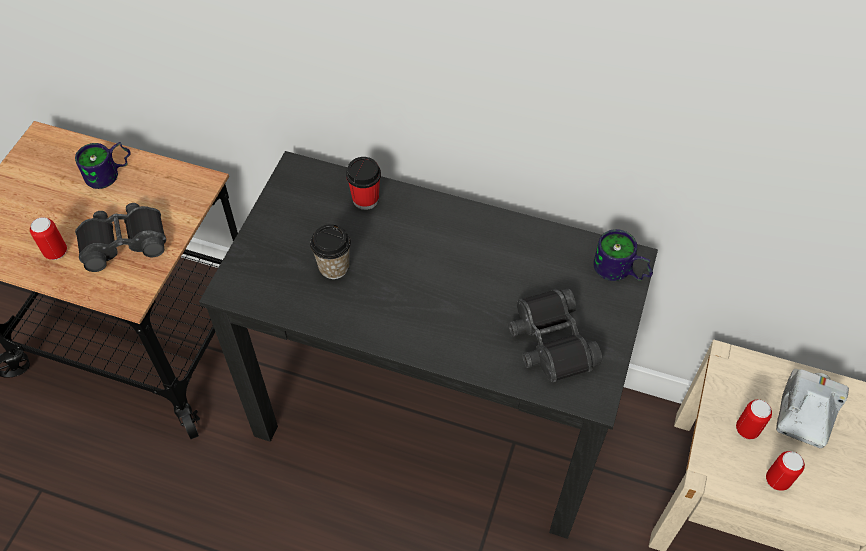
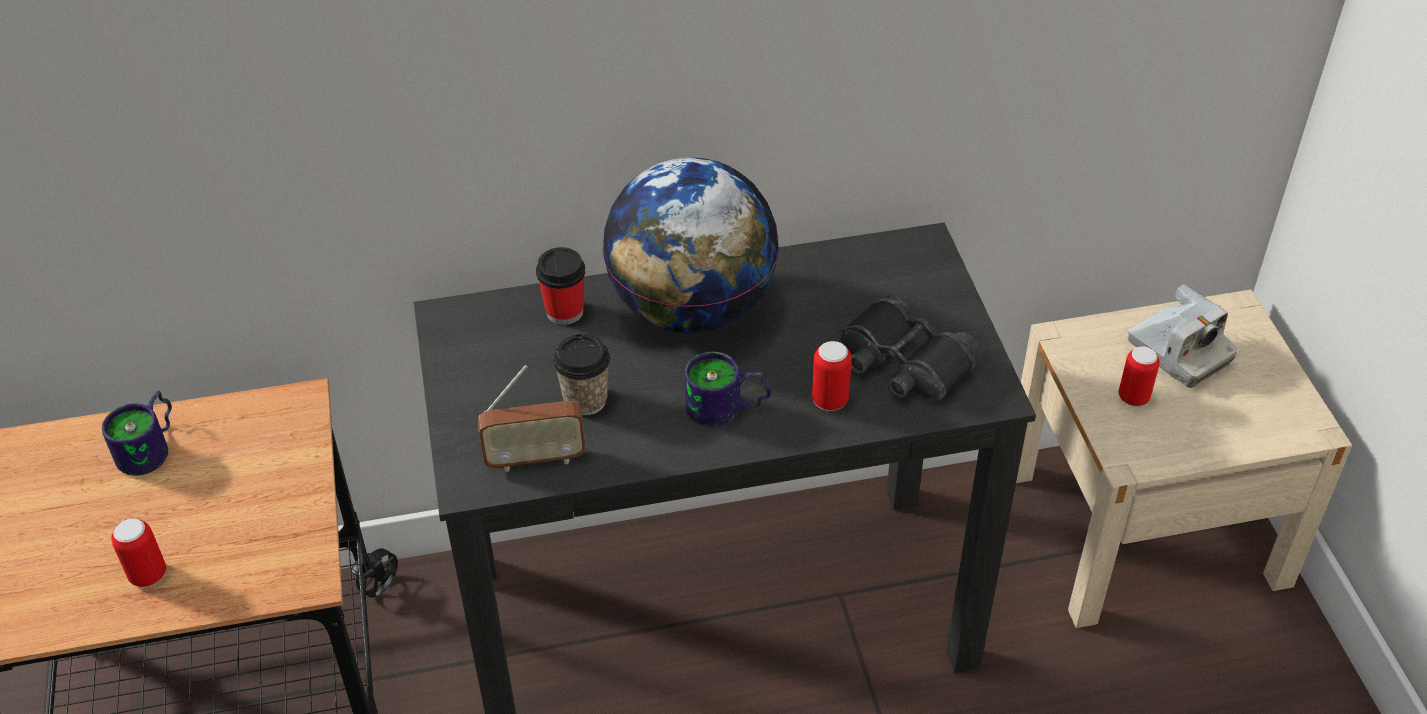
camera: 30 degrees left, 10 degrees down
black binoculars [75,203,166,272] -> none
mug [593,229,653,281] -> mug moved to [684,352,771,427]
can [766,451,805,491] -> can moved to [812,341,852,411]
camera [776,369,849,448] -> camera turned 150 degrees clockwise [1128,284,1237,388]
none -> radio [478,365,586,472]
none -> globe [602,157,779,333]

